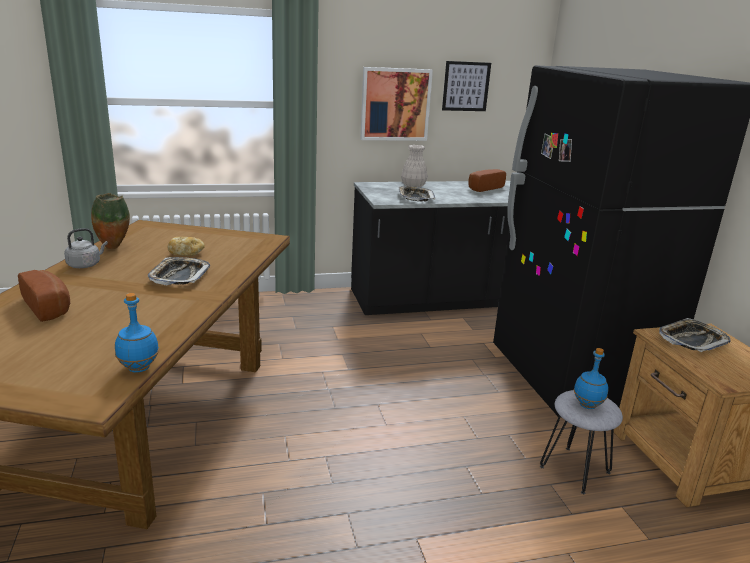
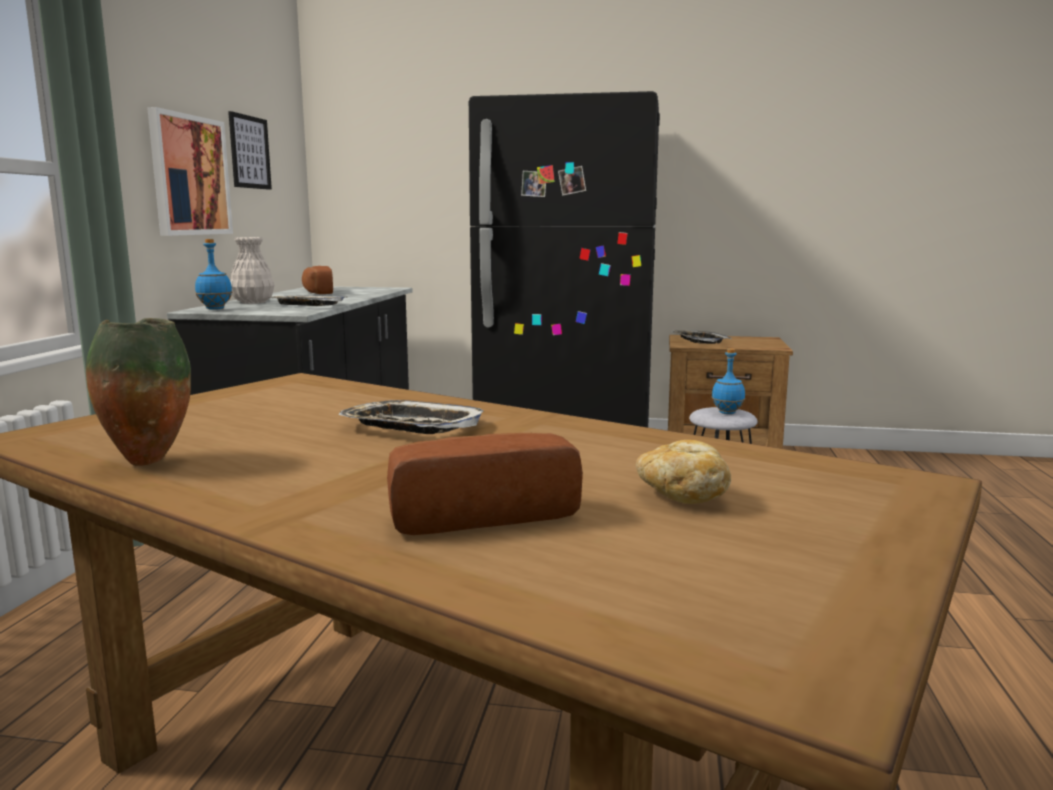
camera: 65 degrees left, 10 degrees down
grey kettle [64,228,108,268] -> none
blue bottle [115,293,159,373] -> blue bottle moved to [195,239,232,310]
bread [168,237,205,256] -> bread moved to [636,440,731,504]

